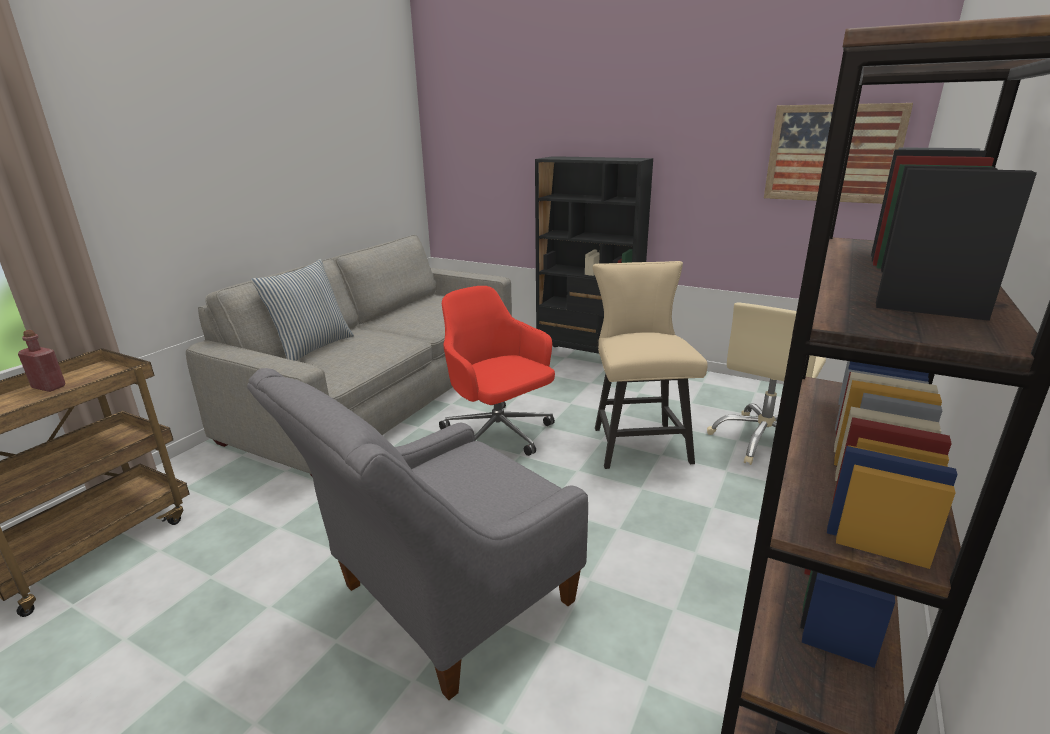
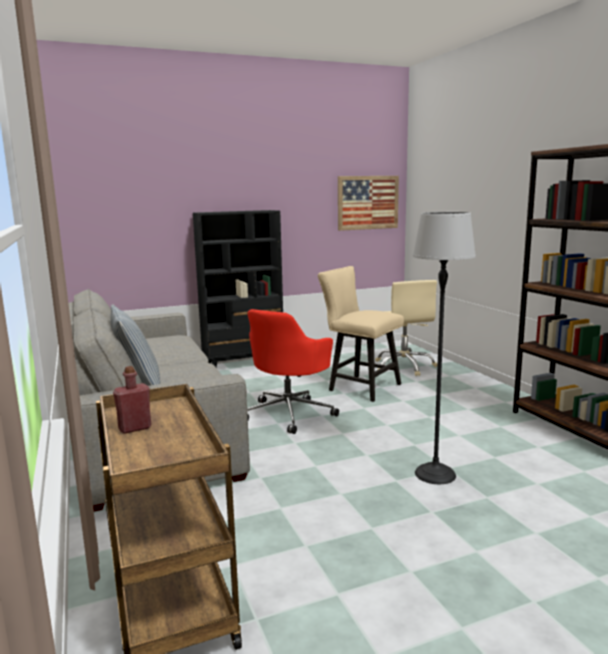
camera: 50 degrees left, 10 degrees down
grey armchair [247,368,588,700] -> floor lamp [413,212,476,484]
red office chair [439,286,555,456] -> red office chair turned 60 degrees counterclockwise [247,309,339,434]

